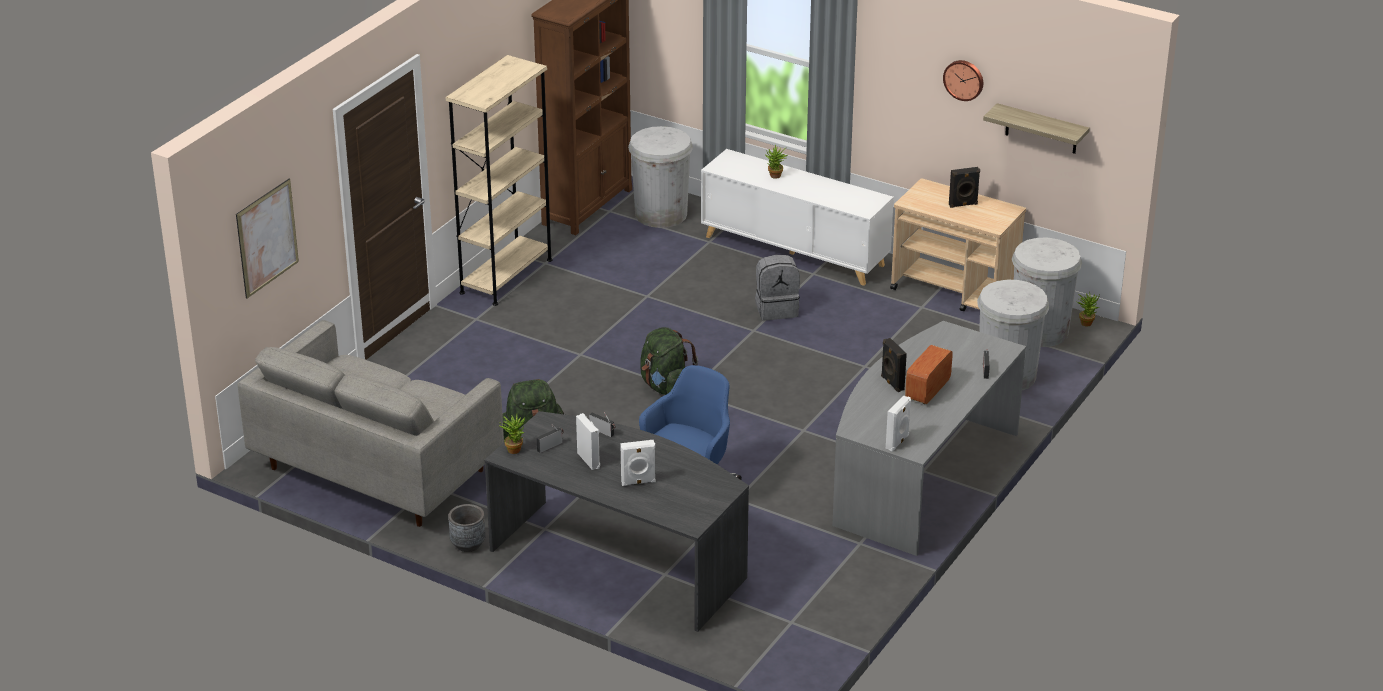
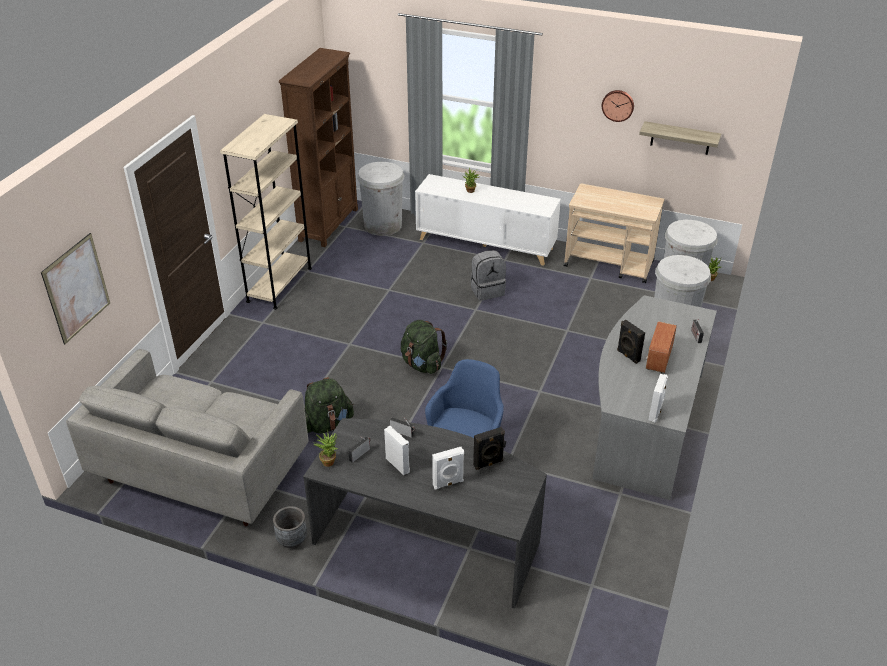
camera: 10 degrees left, 5 degrees up
black speaker [949,167,980,208] -> black speaker moved to [473,427,505,470]

